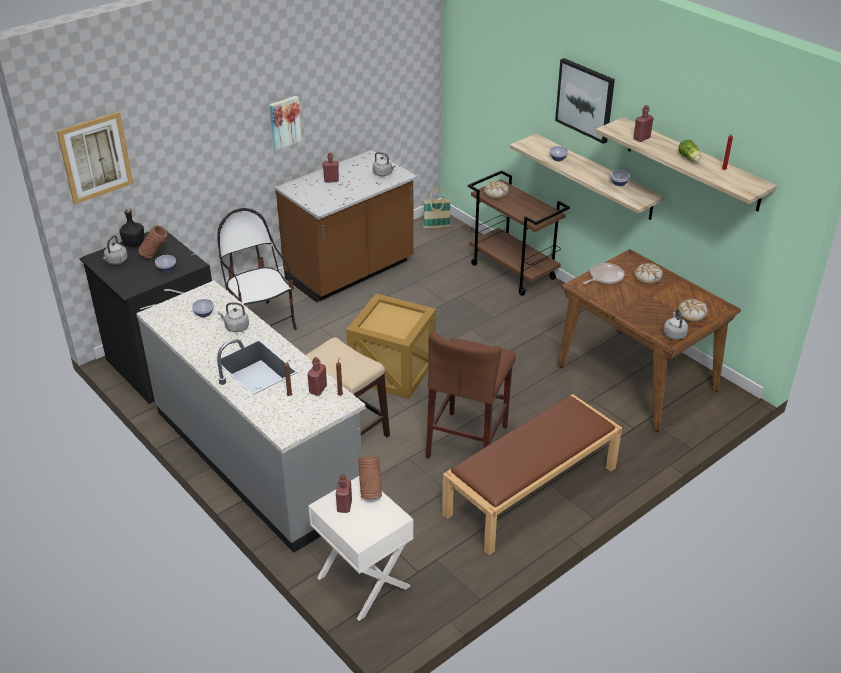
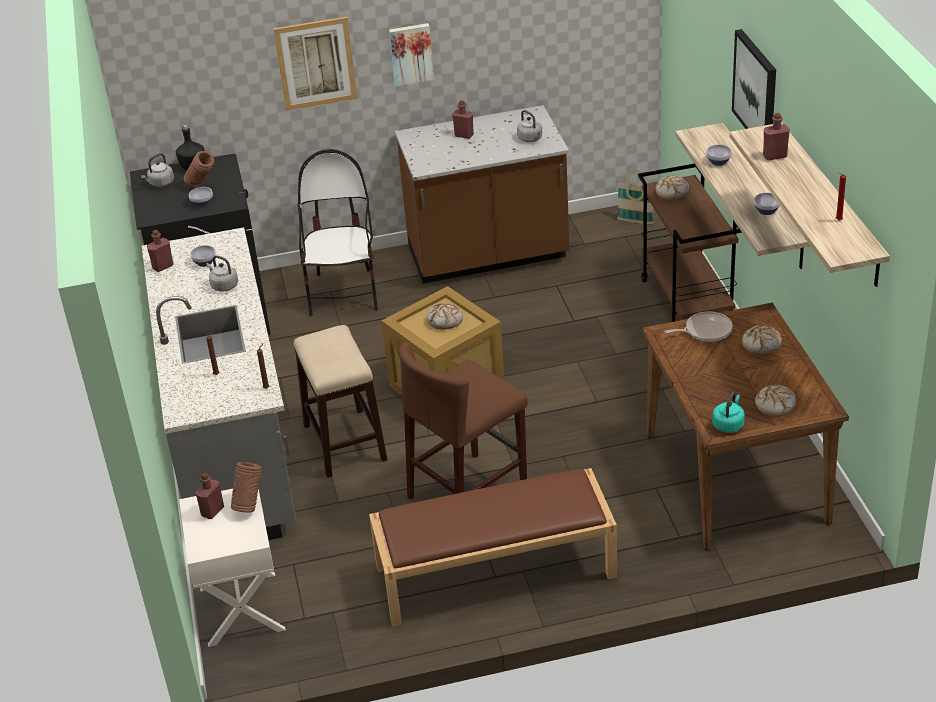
camera: 30 degrees right, 0 degrees up
picture [57,112,133,204] -> picture moved to [273,17,357,111]
red bottle [307,357,327,396] -> red bottle moved to [147,230,173,272]
grey kettle [663,309,688,340] -> turquoise kettle [712,392,745,433]
lettuce [678,139,701,162] -> none
none -> bread [426,303,463,330]

